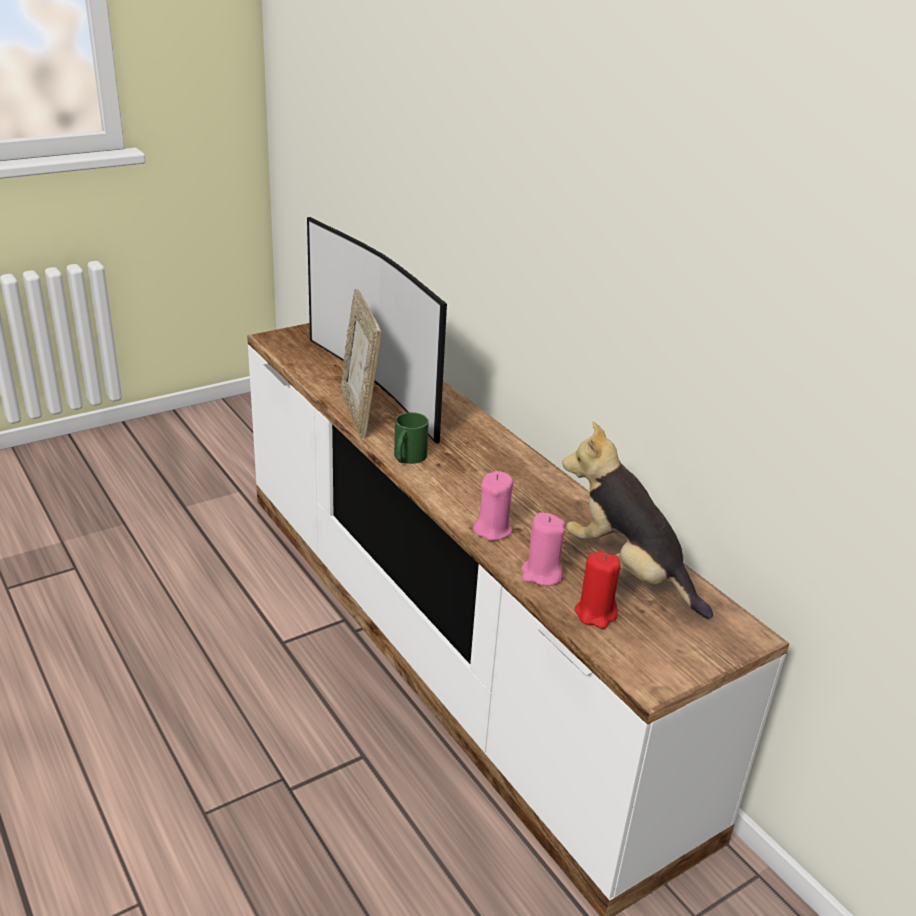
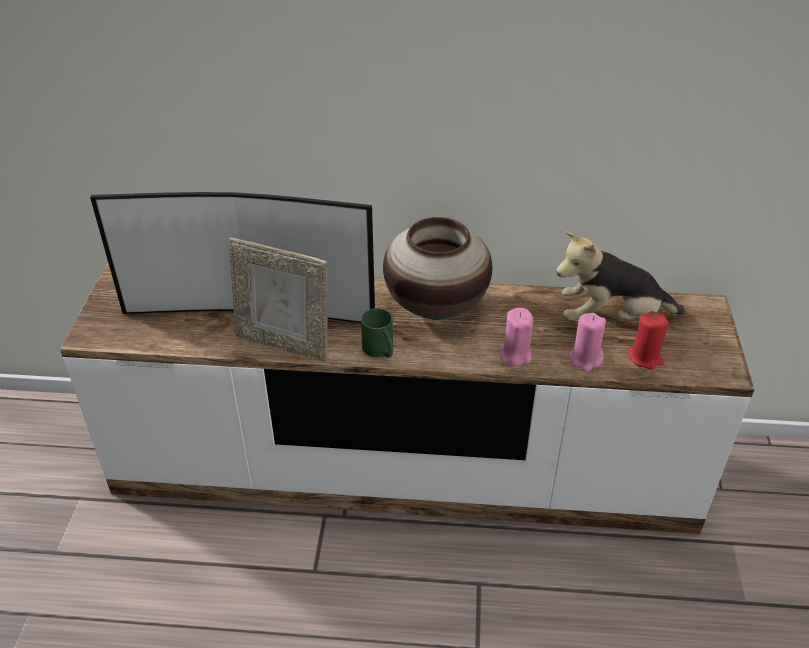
camera: 50 degrees left, 10 degrees up
none -> vase [383,217,492,320]

